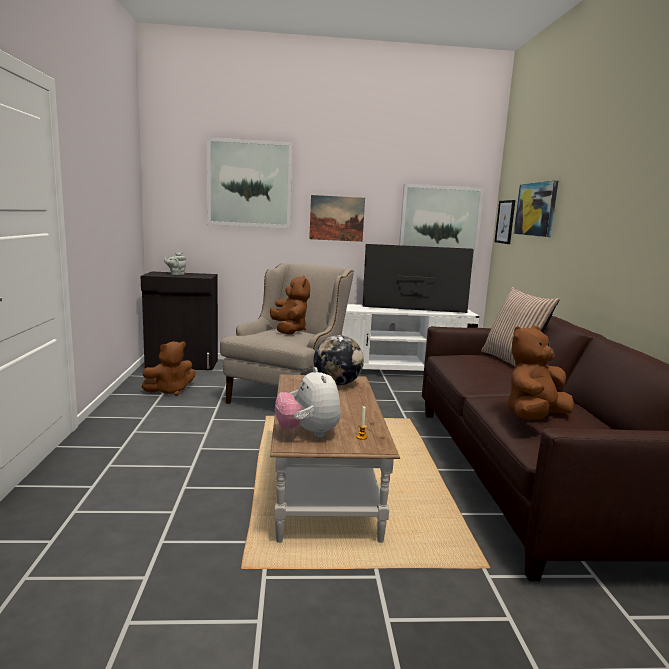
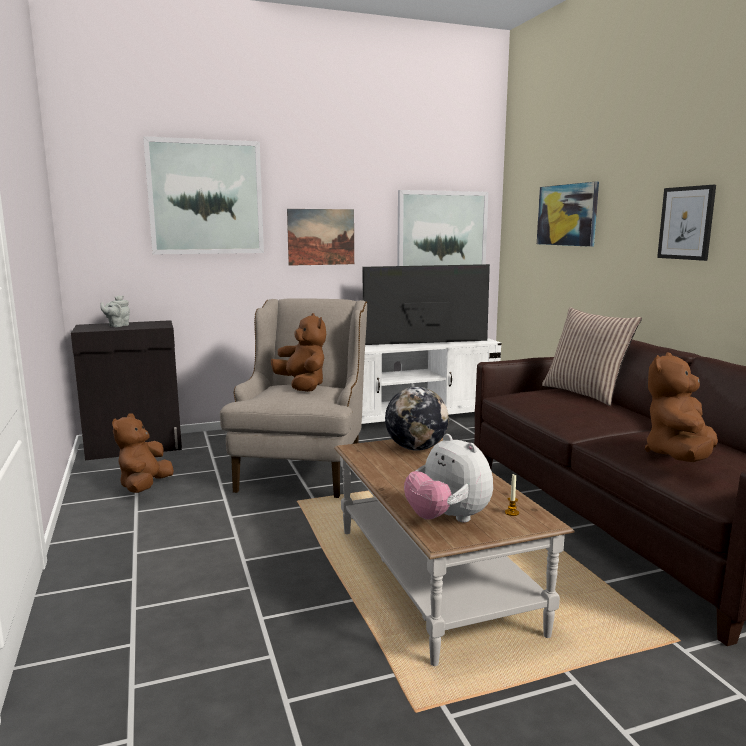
camera: 15 degrees left, 0 degrees up
brown plush toy [142,341,195,396] -> brown plush toy turned 150 degrees clockwise [112,413,174,493]
picture [494,200,515,244] -> picture moved to [657,185,716,261]

